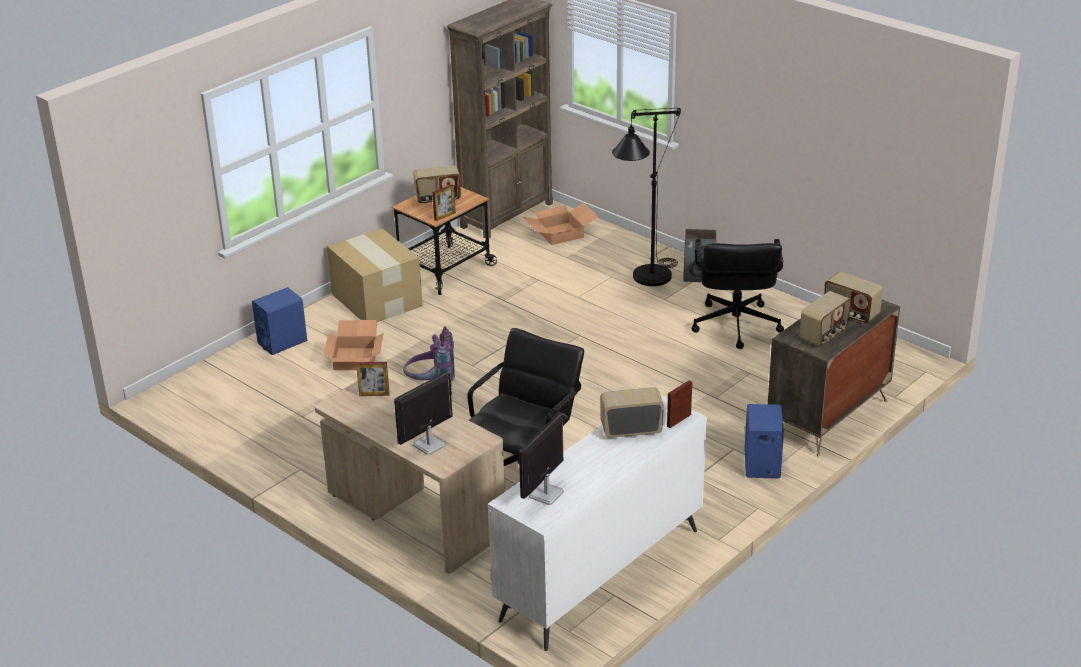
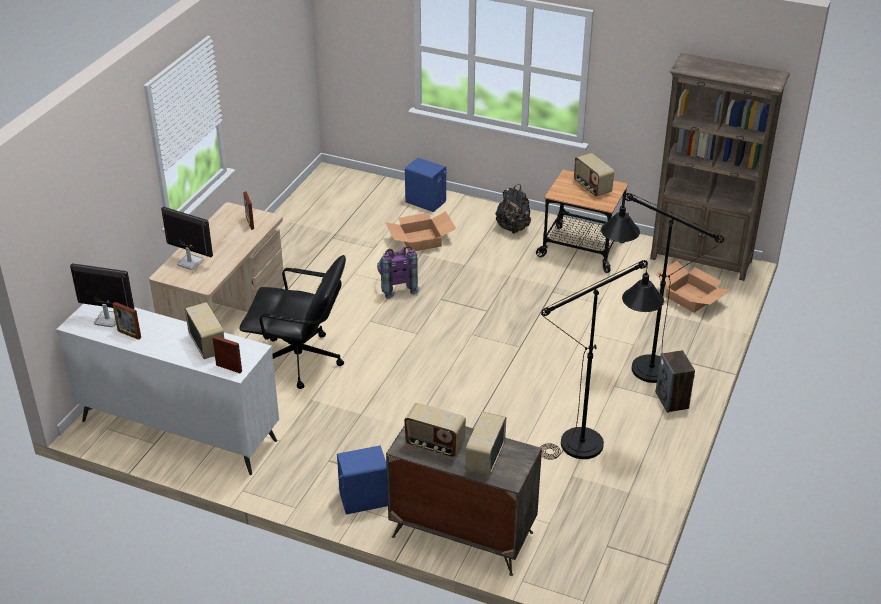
camera: 70 degrees right, 5 degrees up
cardboard box [327,228,423,322] -> black backpack [495,184,531,233]
picture frame [433,185,456,221] -> picture frame moved to [112,302,141,340]
black office chair [691,239,784,349] -> black floor lamp [540,260,664,460]

